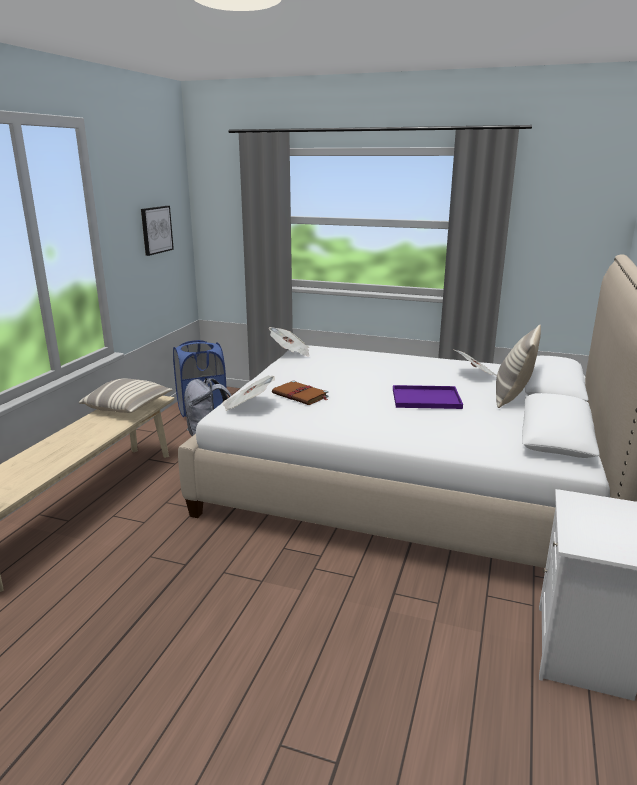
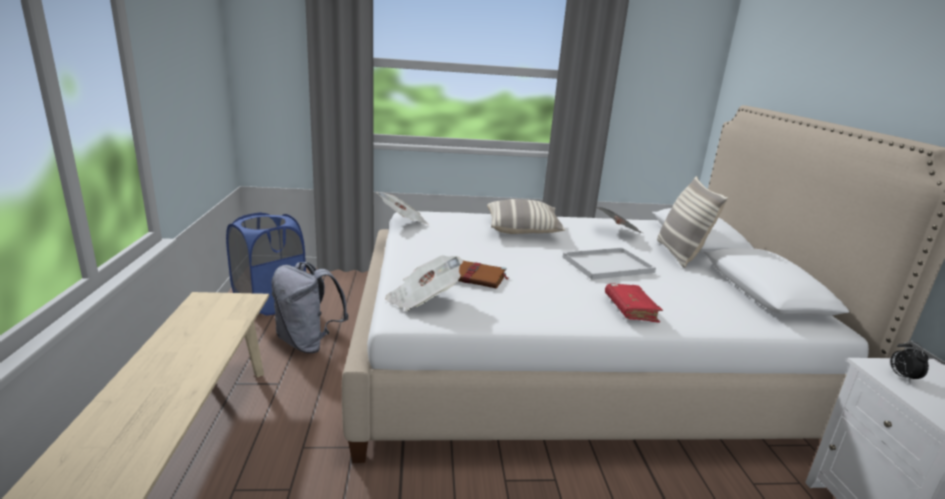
camera: 25 degrees left, 0 degrees up
pillow [79,378,173,413] -> pillow moved to [487,199,565,234]
picture [141,206,174,256] -> none
purple tray [393,385,463,409] -> white tray [562,247,656,280]
none -> red book [605,283,663,323]
none -> alarm clock [890,340,929,382]

